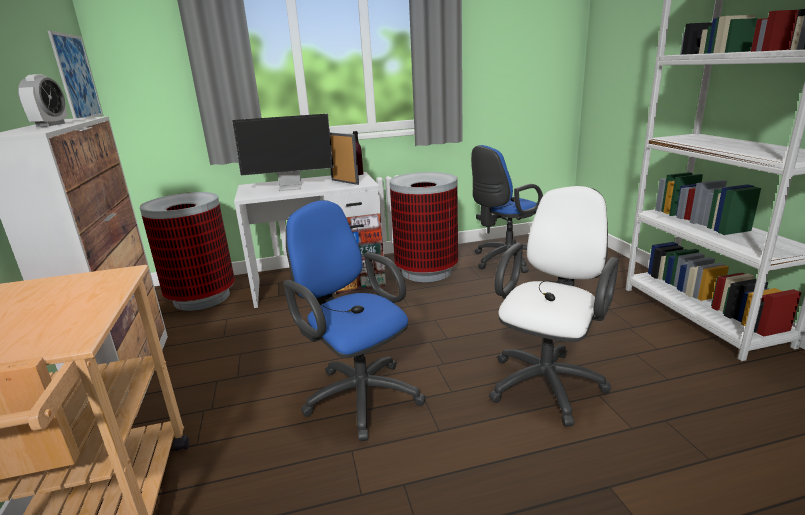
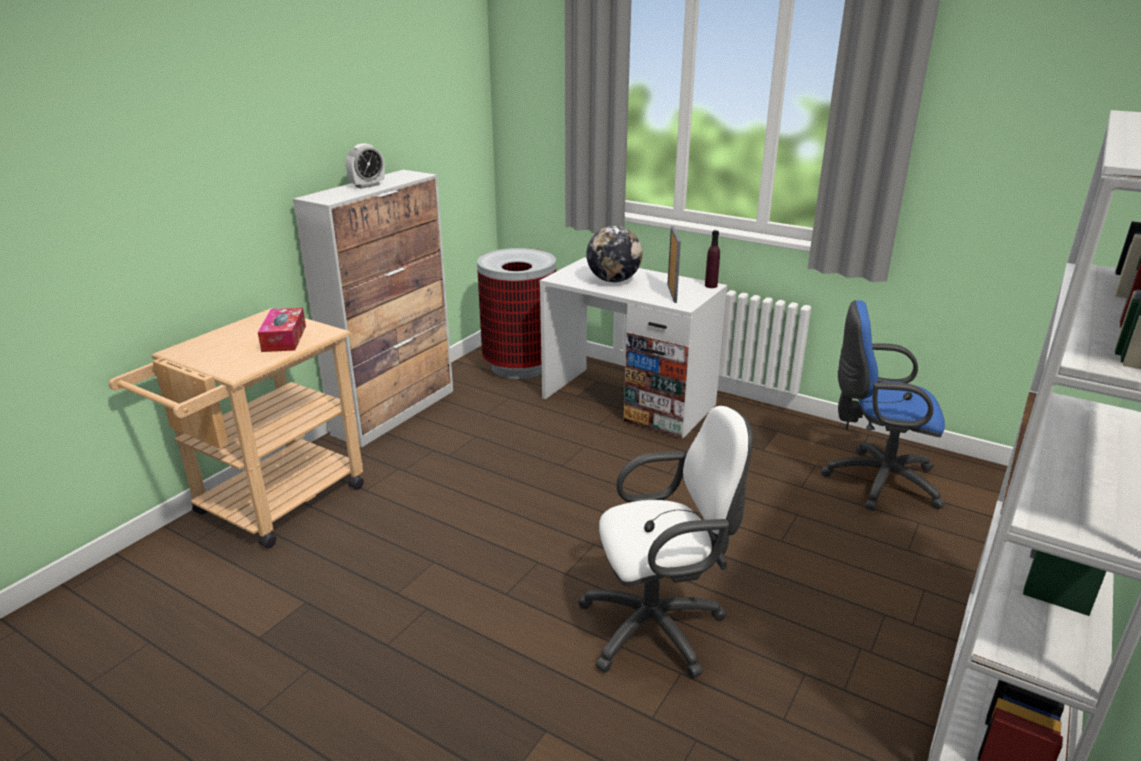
camera: 45 degrees right, 5 degrees up
picture [48,31,103,119] -> none
monitor [232,114,334,191] -> globe [586,226,642,282]
blue office chair [283,200,426,441] -> none
trash can [390,172,458,282] -> none
none -> tissue box [258,308,306,352]

